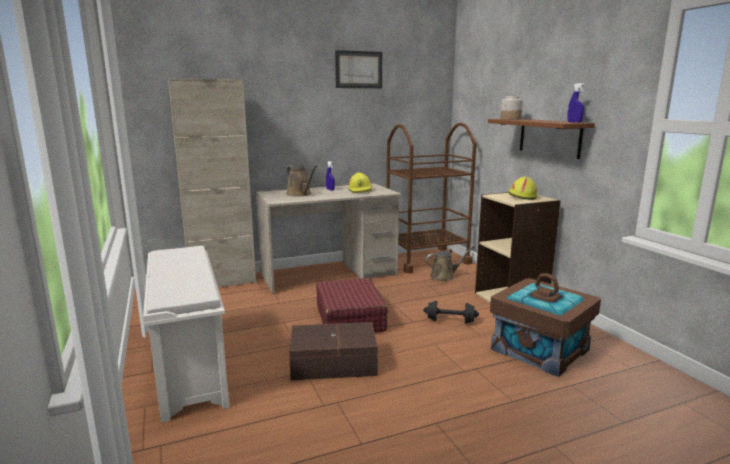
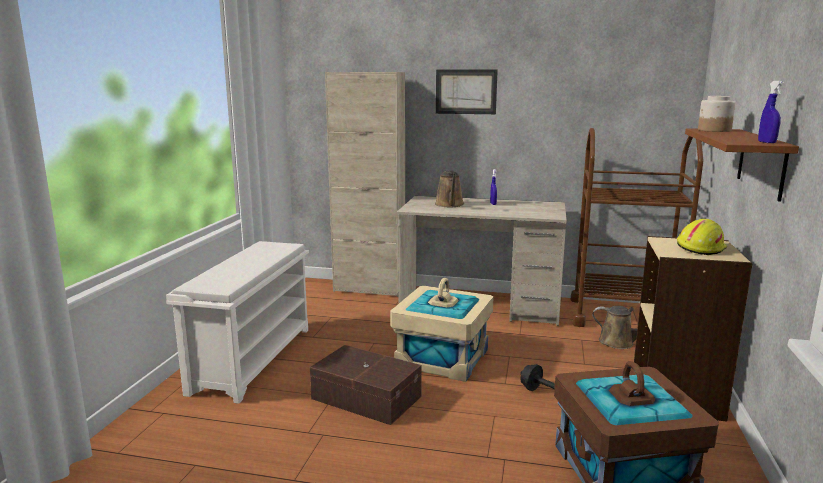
camera: 35 degrees right, 0 degrees up
red suitcase [316,278,388,332] -> beige storage box [390,278,493,382]
picture [335,50,382,88] -> picture moved to [436,69,498,114]
yellow hard hat [348,173,372,193] -> none

